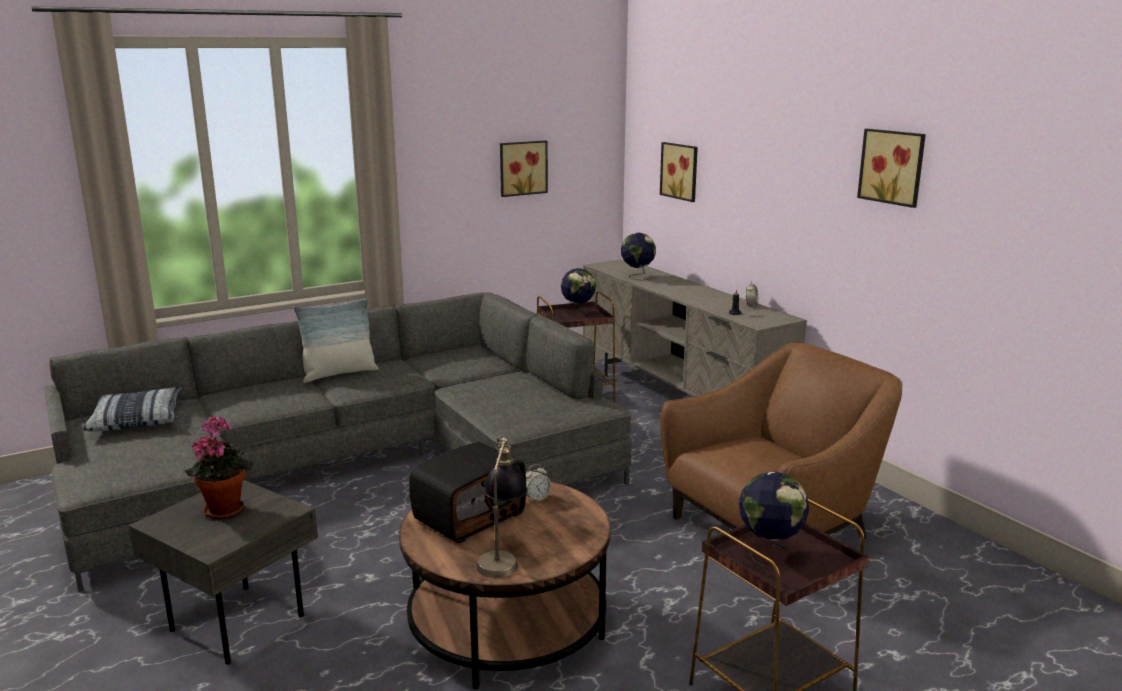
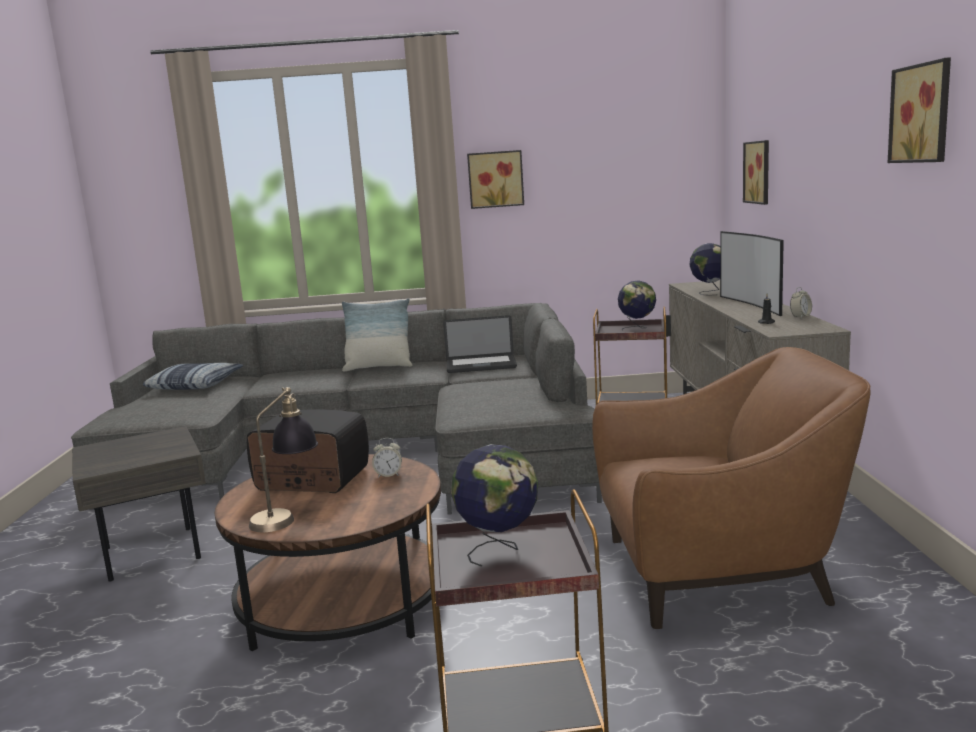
camera: 30 degrees right, 5 degrees down
potted plant [185,416,253,519] -> none
radio [409,442,526,543] -> radio turned 150 degrees counterclockwise [247,409,369,493]
picture [500,141,548,197] -> picture moved to [467,150,524,209]
none -> laptop [443,315,517,373]
none -> television [720,231,784,316]

